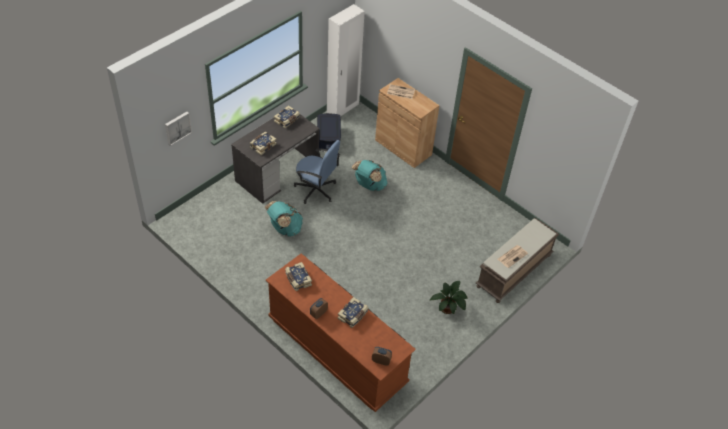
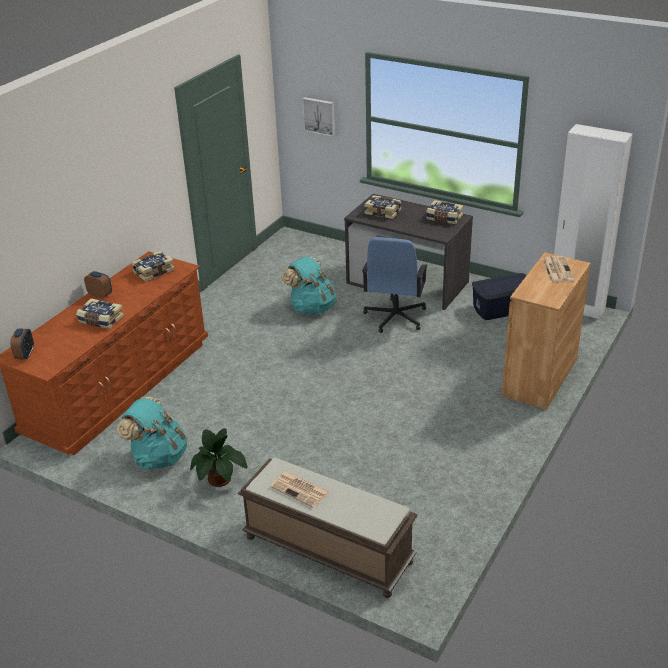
camera: 80 degrees right, 15 degrees down
turquoise backpack [352,160,387,191] -> turquoise backpack moved to [117,397,187,470]

